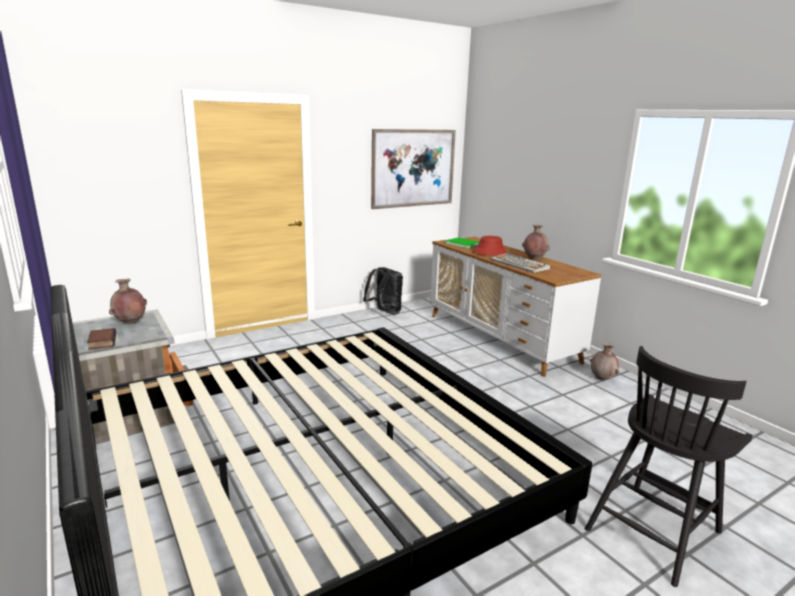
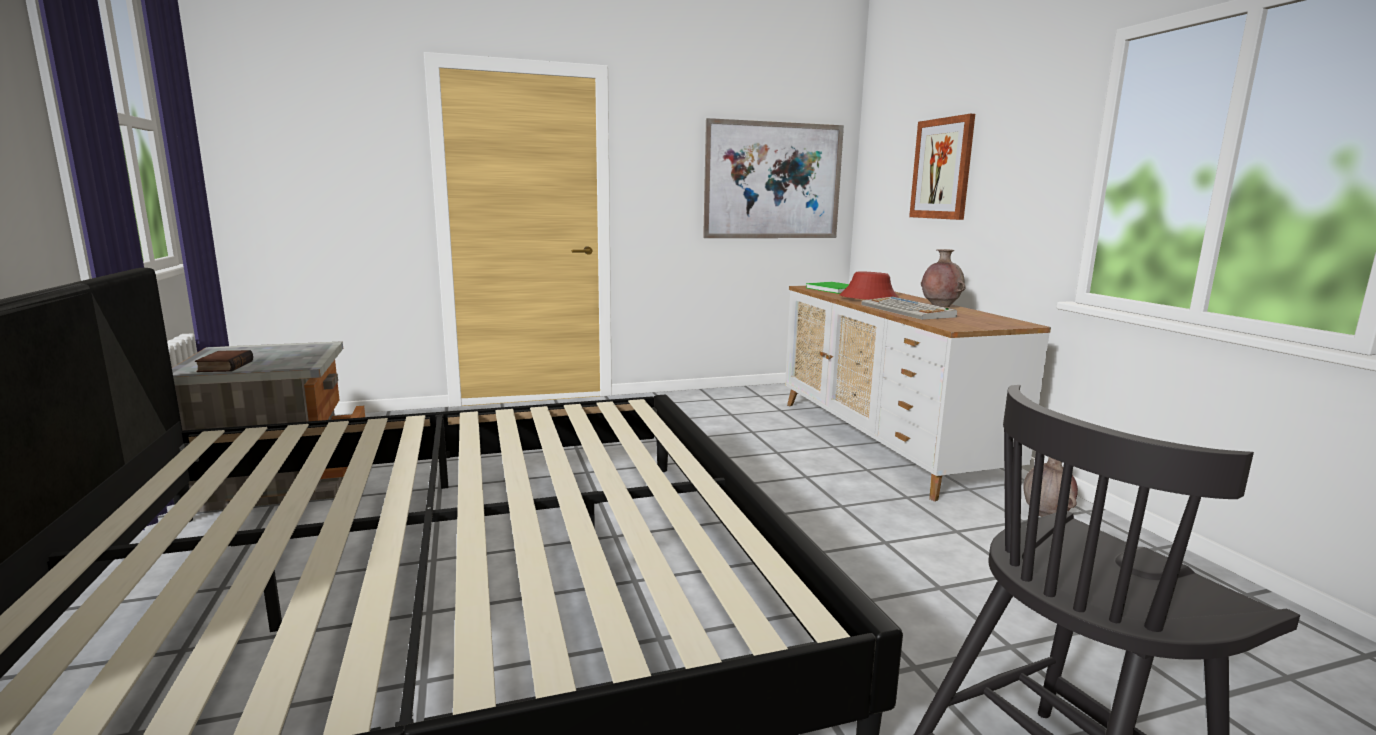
camera: 15 degrees right, 5 degrees down
brown vase [109,279,147,324] -> none
black backpack [363,267,403,315] -> none
none -> picture [909,114,975,220]

